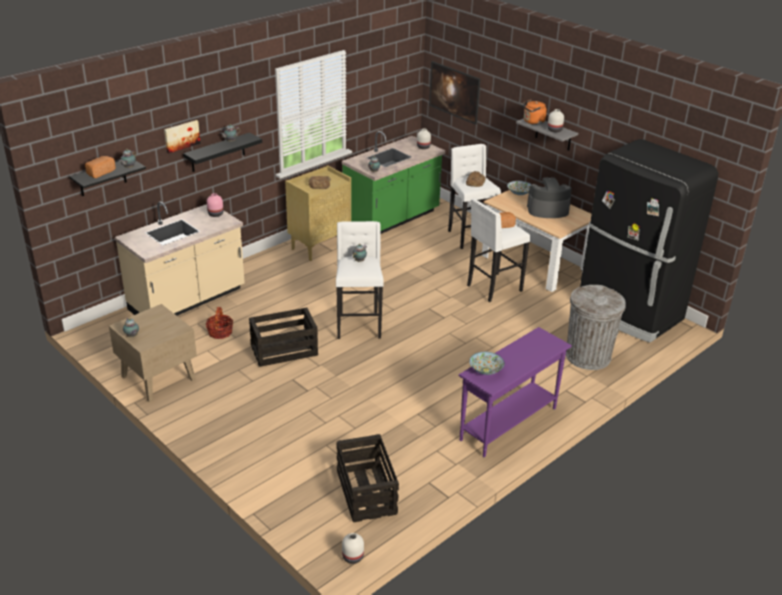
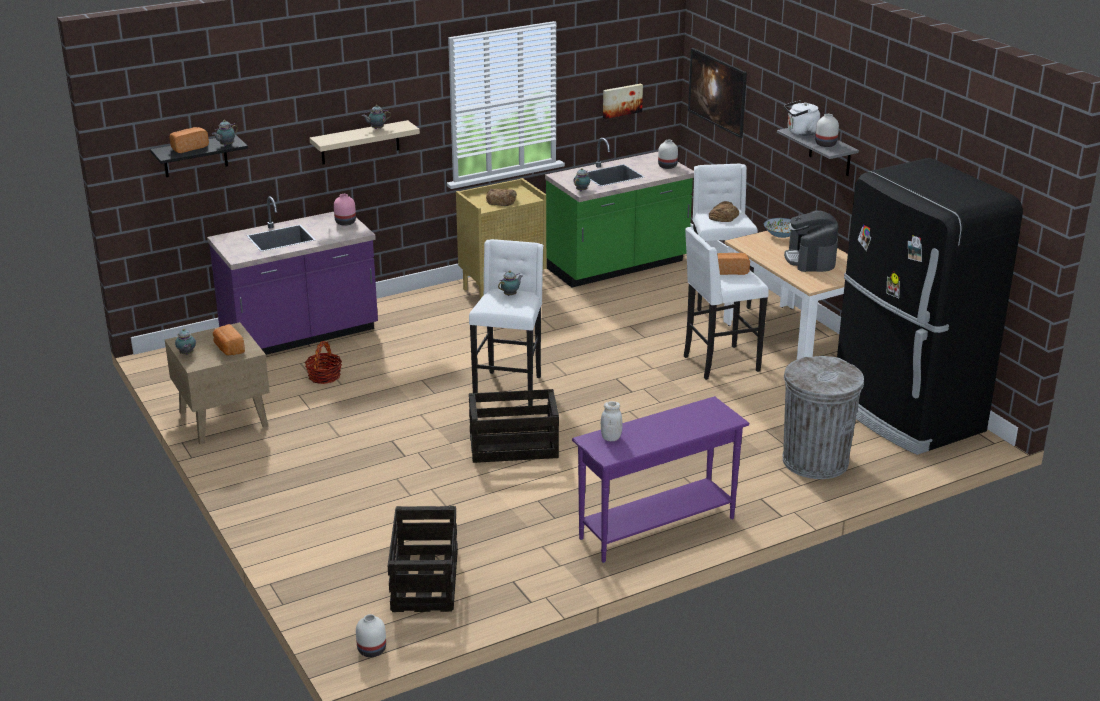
camera: 15 degrees right, 5 degrees down
beige counter [115,202,245,316] -> purple counter [207,196,378,355]
picture [164,120,200,153] -> picture moved to [603,84,643,119]
black shelf [183,133,262,172] -> beige shelf [310,120,420,164]
crate [249,308,318,367] -> crate moved to [469,389,559,463]
bowl [469,352,505,375] -> white jar [601,401,622,441]
orange kettle [521,100,547,125] -> white kettle [784,100,820,136]
coffee machine [527,177,572,218] -> coffee machine turned 105 degrees counterclockwise [784,210,839,272]
none -> bread [213,324,245,355]

